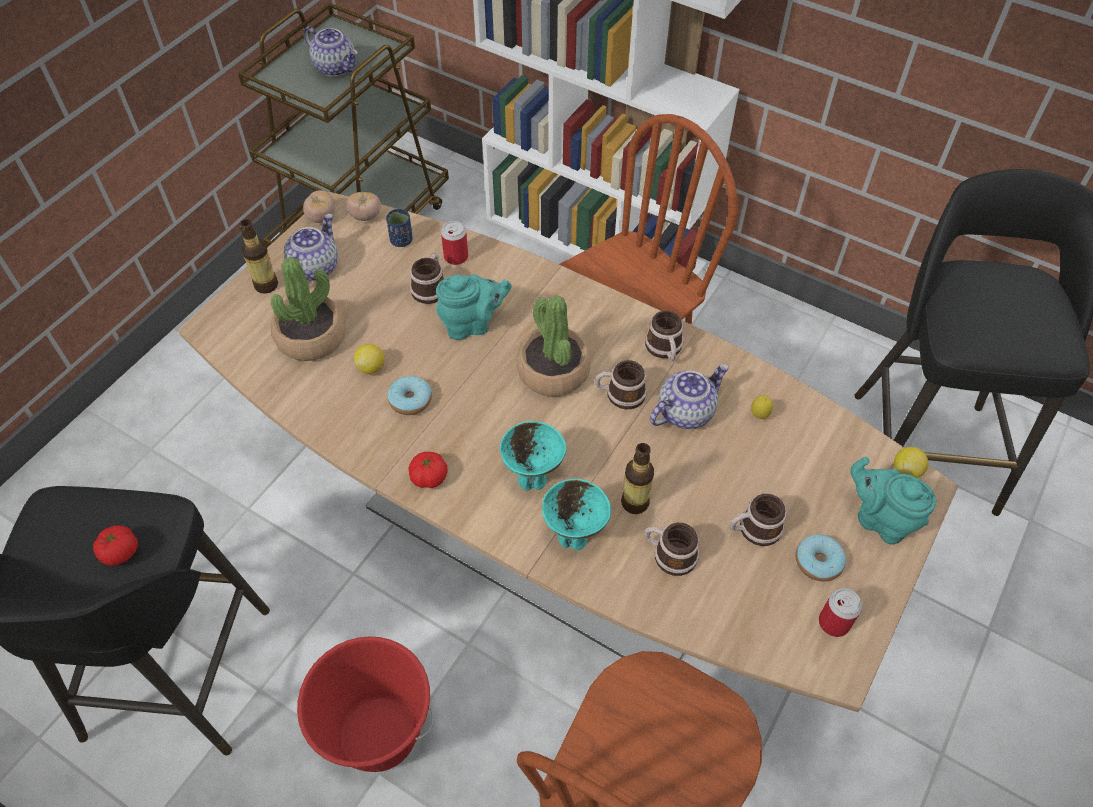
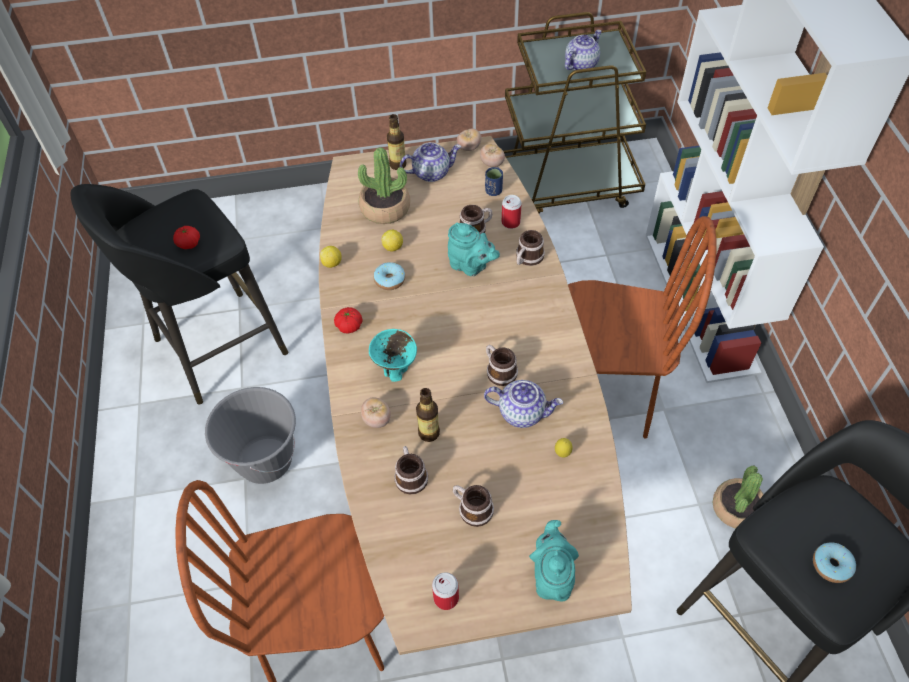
camera: 50 degrees right, 0 degrees up
red bucket [297,636,434,772] -> grey bucket [205,387,296,484]
teapot [303,26,358,77] -> teapot turned 135 degrees counterclockwise [565,30,602,70]
potted plant [516,295,591,397] -> potted plant moved to [712,466,764,528]
turquoise bowl [542,479,611,551] -> tomato [361,398,391,428]
mug [645,311,683,361] -> mug moved to [516,230,545,266]
donut [796,534,846,581] -> donut moved to [813,542,856,583]
lemon [894,447,928,478] -> lemon moved to [320,246,342,268]

